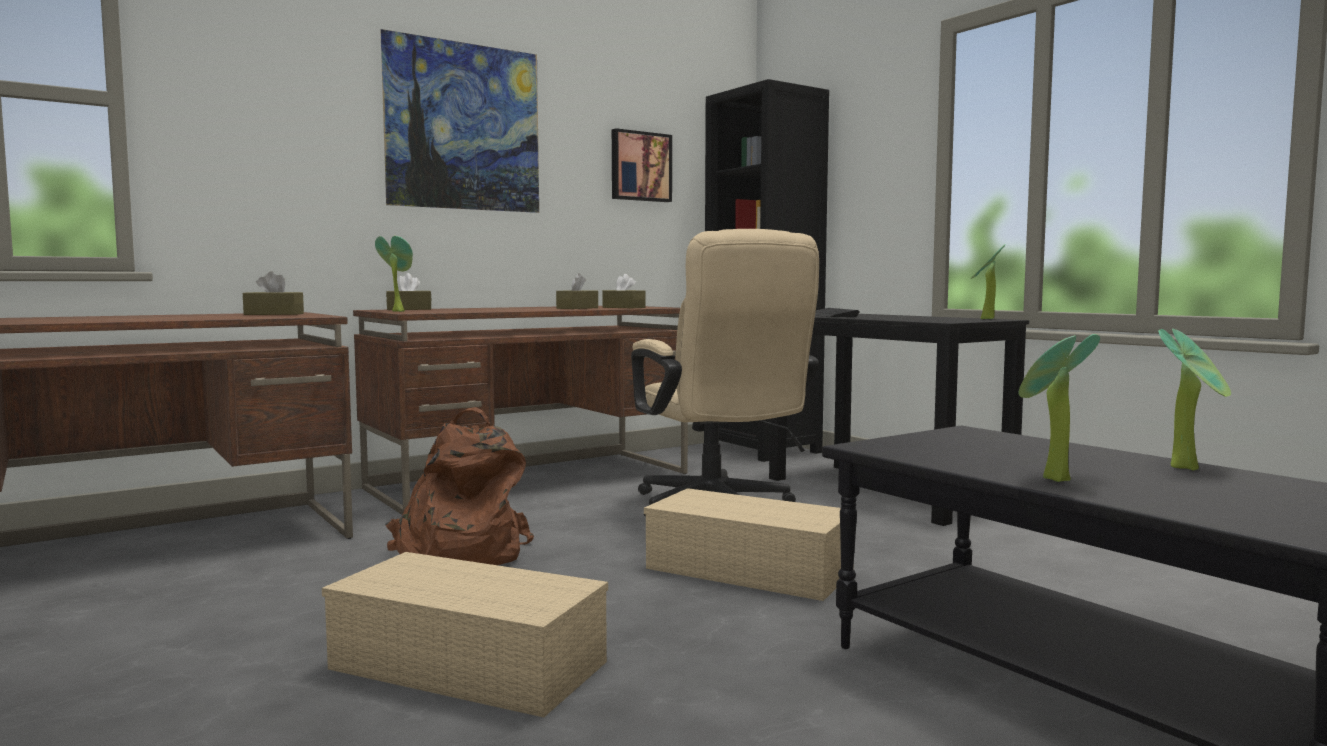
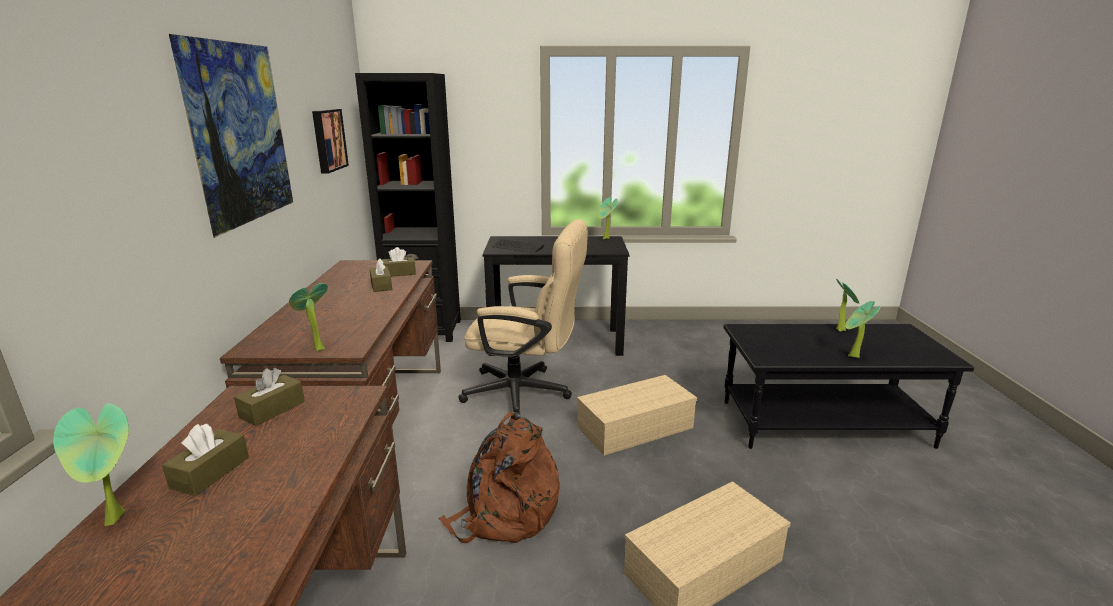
camera: 55 degrees left, 15 degrees up
brown tissue box [386,273,432,310] -> brown tissue box moved to [162,424,249,496]
none -> potted plant [53,403,129,526]

